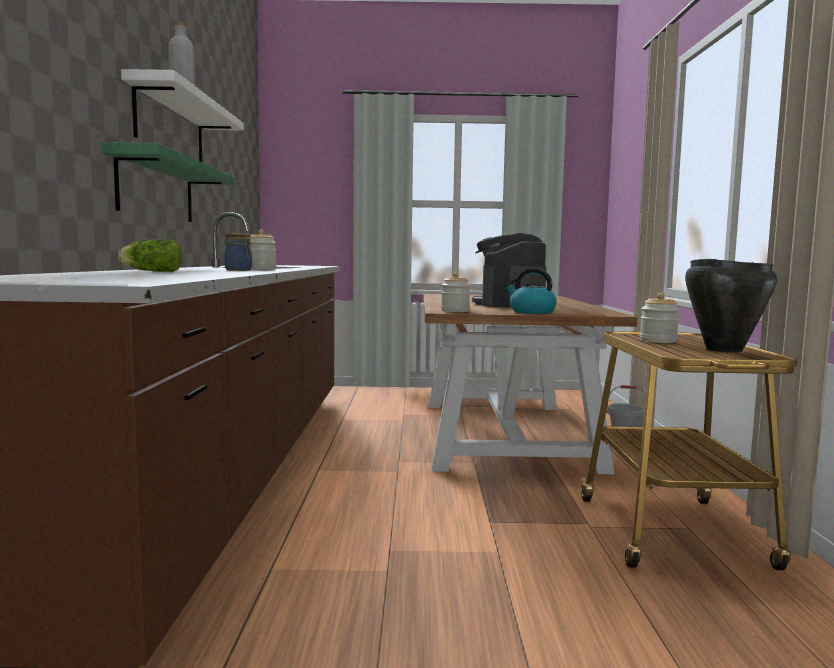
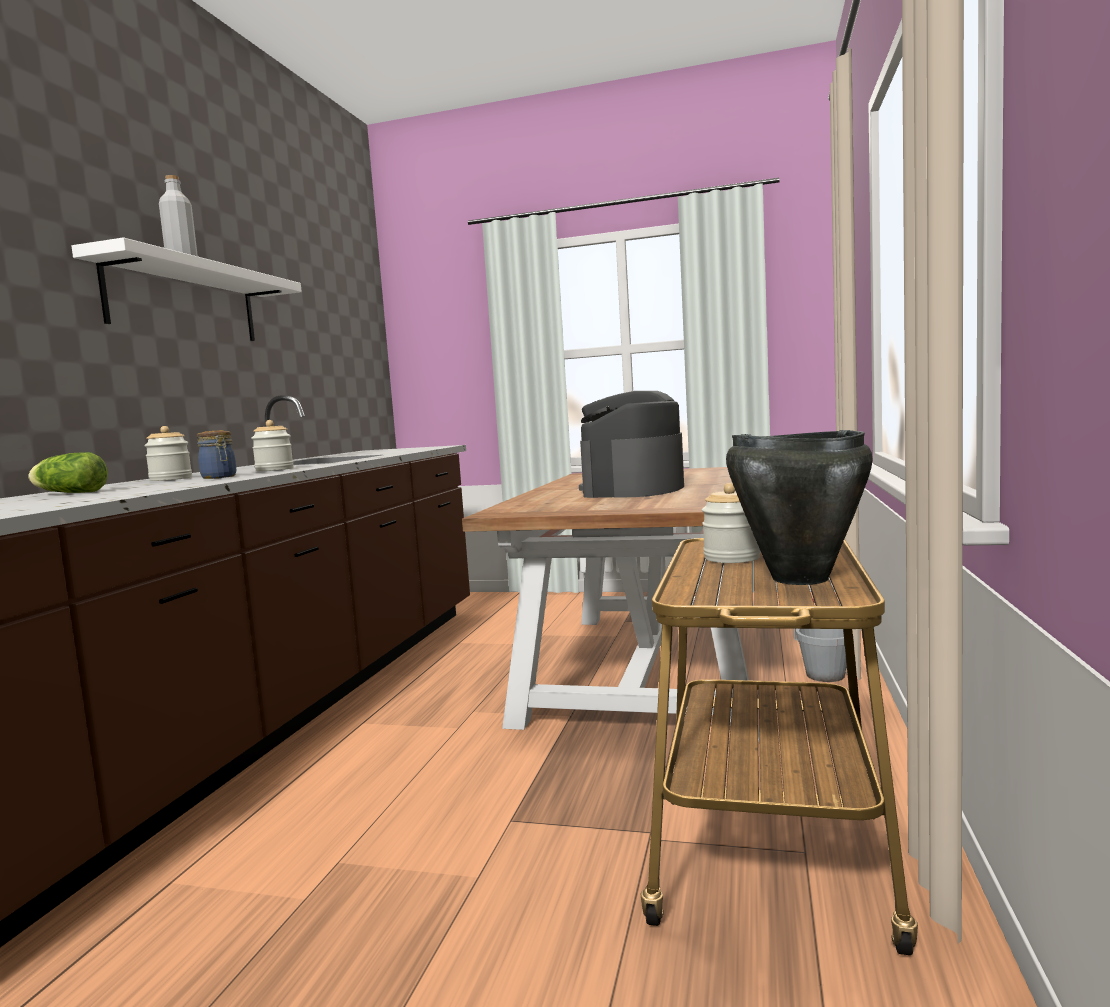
camera: 15 degrees right, 0 degrees up
green shelf [101,142,235,222] -> none
jar [441,272,470,312] -> jar moved to [144,426,192,481]
kettle [505,268,557,314] -> none

